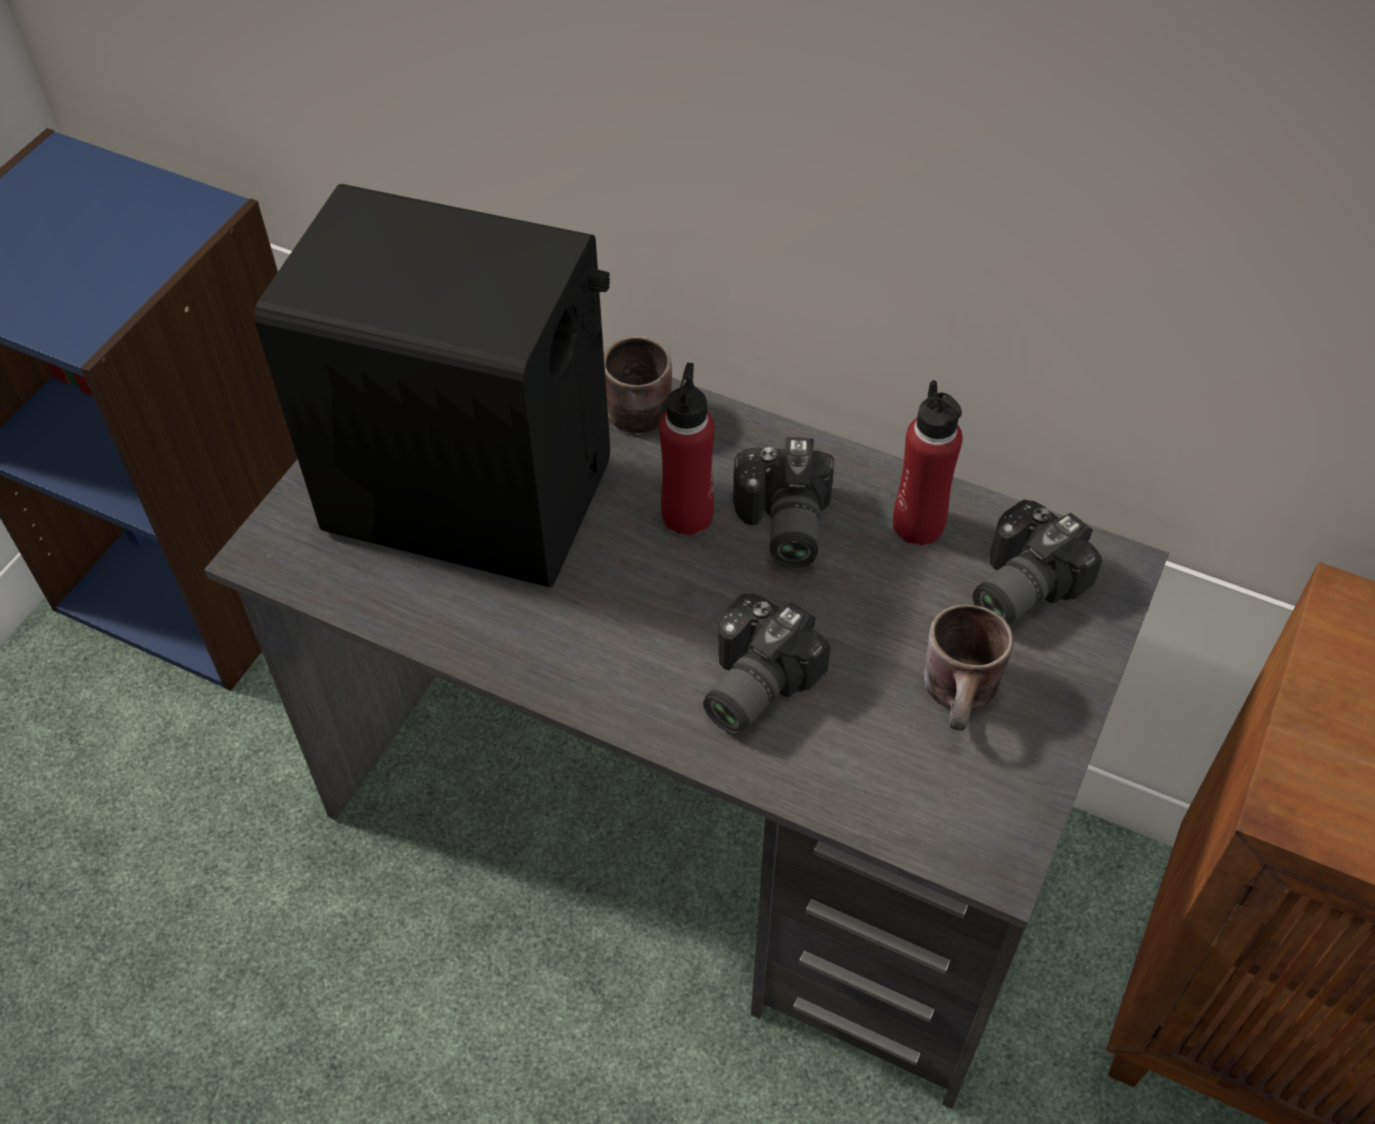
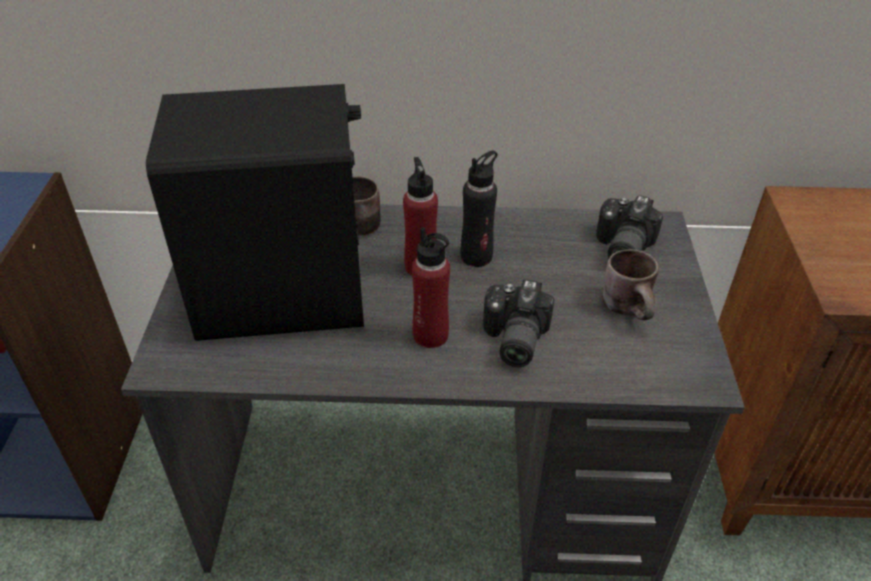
camera: 25 degrees left, 10 degrees down
camera [733,437,834,568] -> black bottle [460,151,498,267]
red bottle [893,380,963,545] -> red bottle moved to [412,227,450,348]

